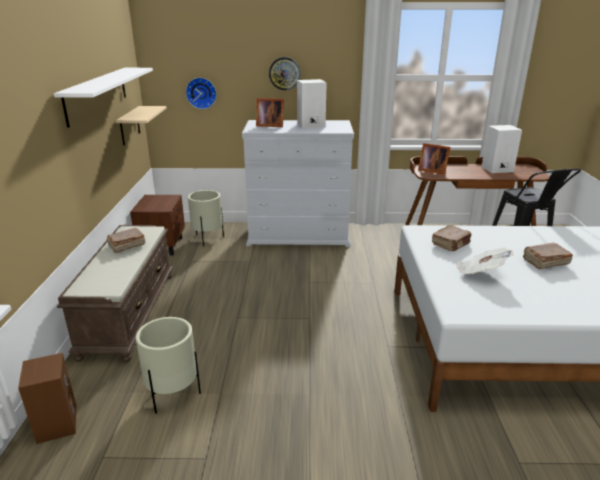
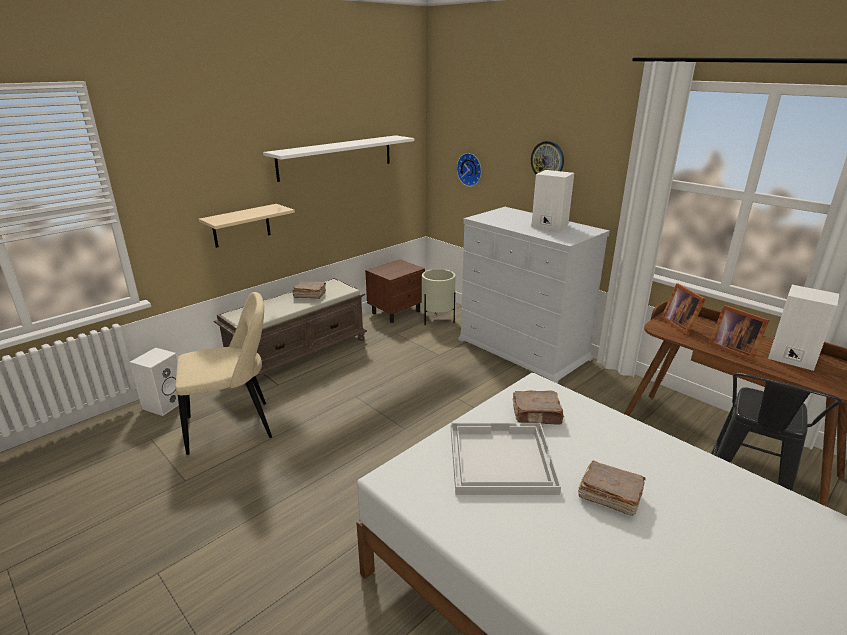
camera: 45 degrees right, 0 degrees up
brown speaker [18,353,77,444] -> white speaker [130,348,179,416]
beige shelf [116,106,166,146] -> beige shelf moved to [199,204,295,248]
beige planter [136,317,201,414] -> beige chair [175,292,272,455]
picture frame [256,98,284,127] -> picture frame moved to [709,305,769,361]
newspaper [456,247,513,276] -> white tray [451,423,561,495]

